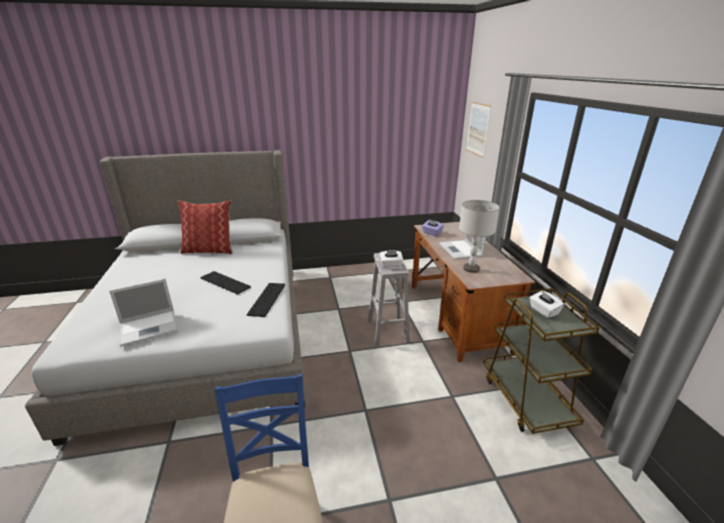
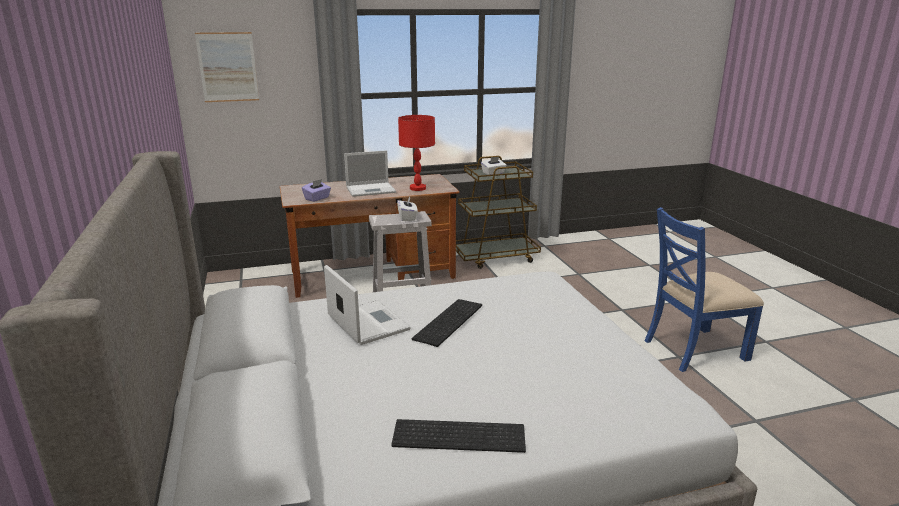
camera: 95 degrees left, 5 degrees down
laptop [109,279,178,346] -> laptop moved to [324,265,411,345]
pillow [178,200,233,254] -> none
keyboard [247,283,285,317] -> keyboard moved to [391,419,526,453]
grey table lamp [459,200,500,273] -> red table lamp [398,115,435,191]

